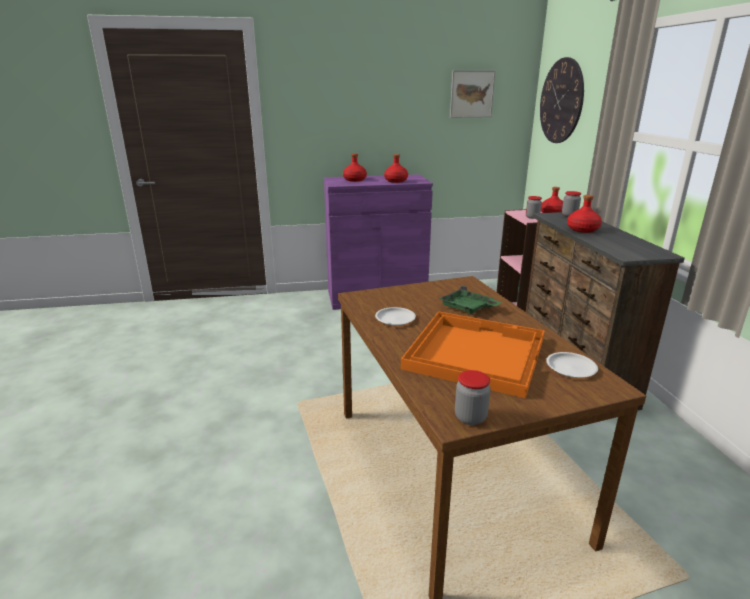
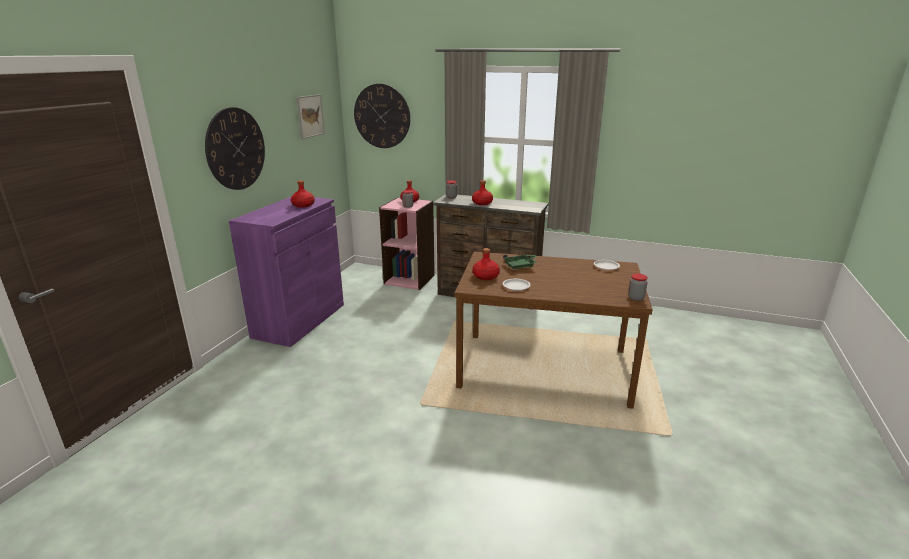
camera: 60 degrees left, 0 degrees up
red bottle [343,153,367,182] -> red bottle moved to [472,248,500,280]
orange tray [401,311,545,398] -> none
none -> wall clock [205,107,265,190]

